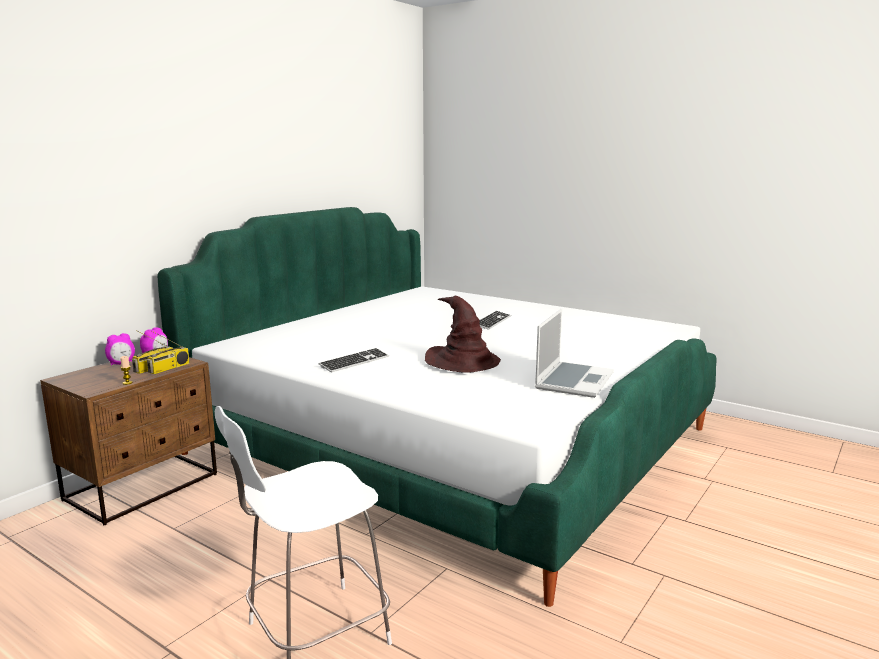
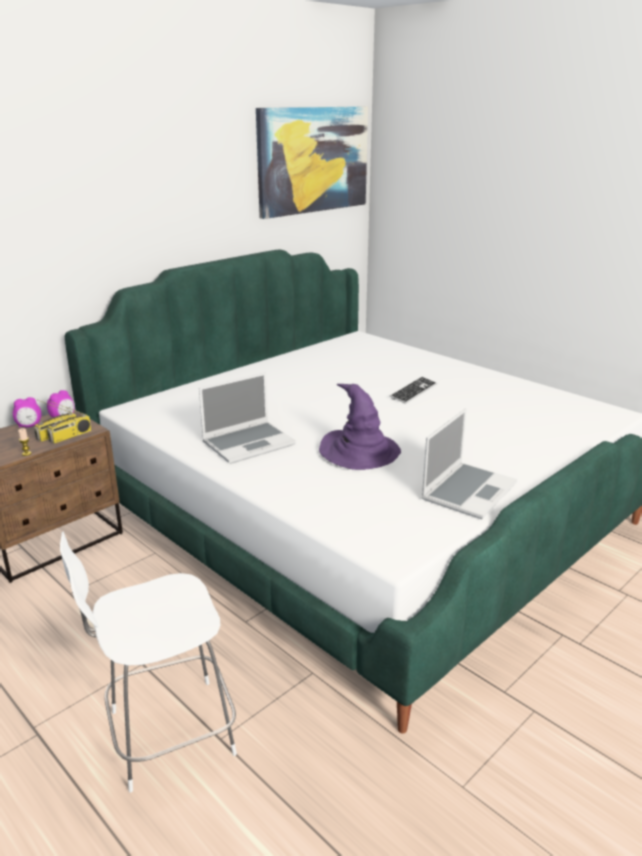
camera: 10 degrees right, 10 degrees up
keyboard [319,348,389,373] -> laptop [199,372,296,464]
brown hat [425,296,501,373] -> purple hat [319,384,401,470]
none -> picture [256,107,368,219]

